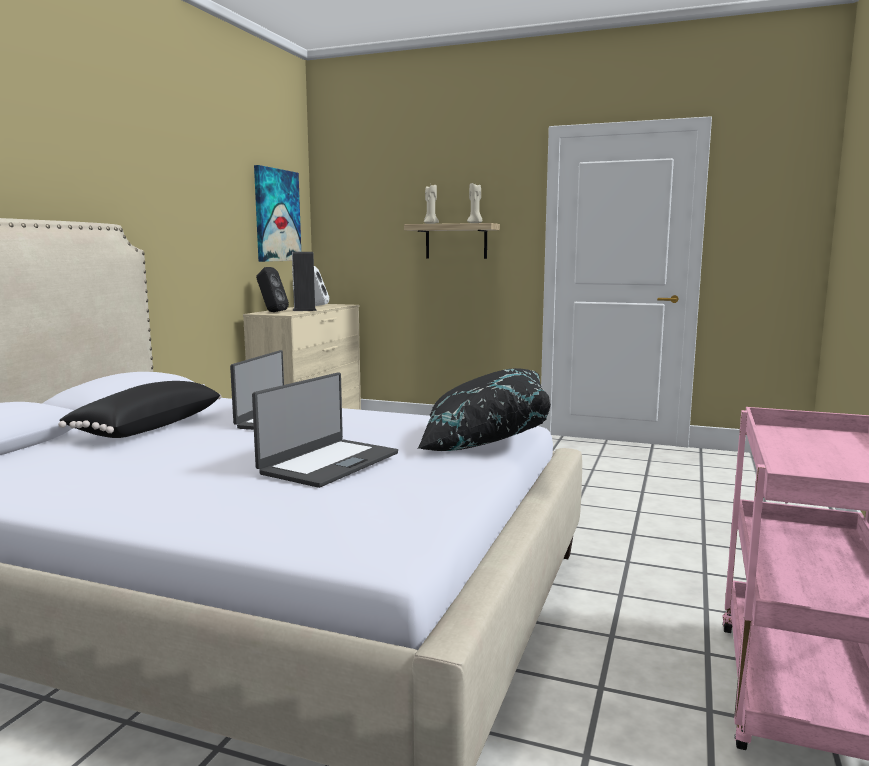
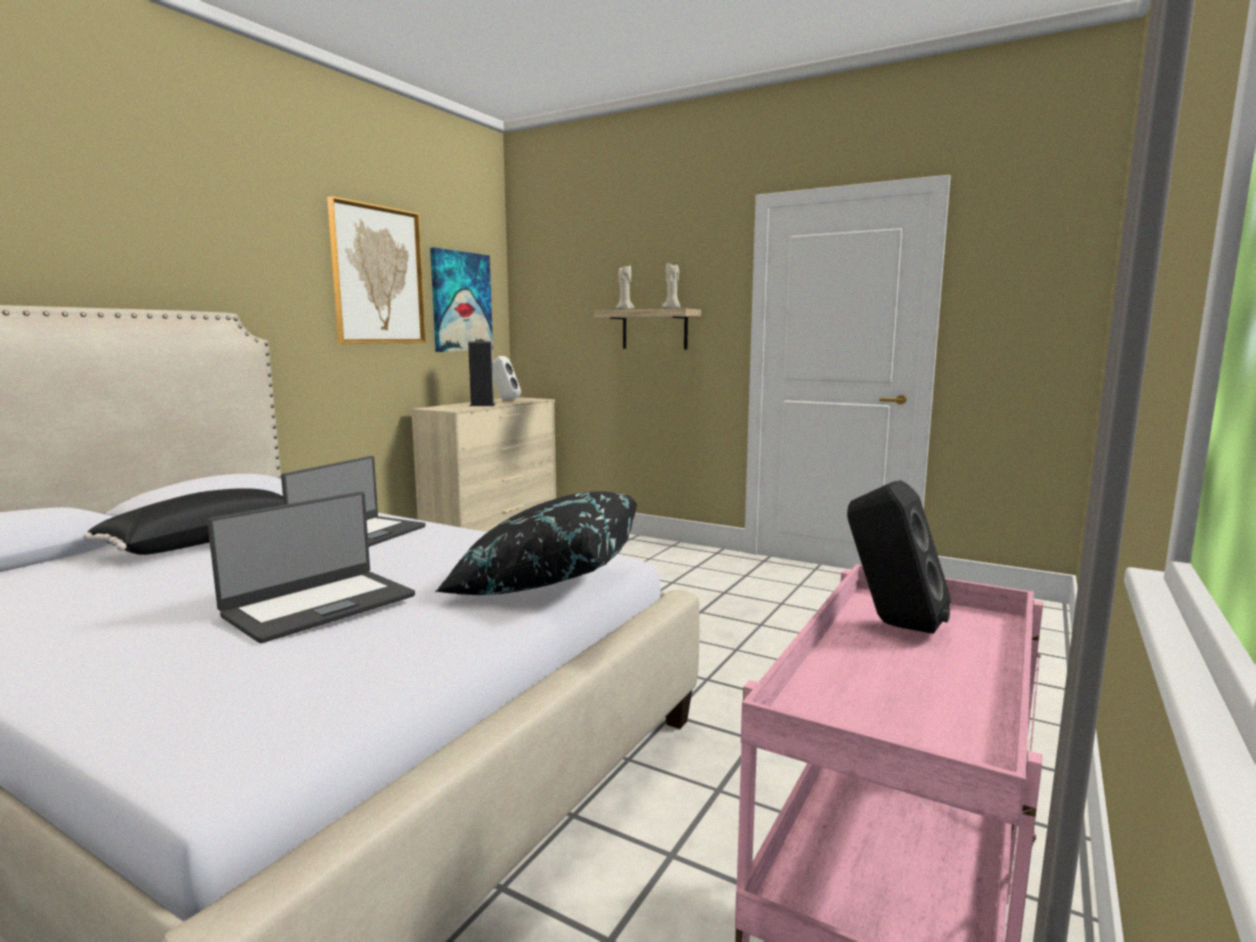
camera: 10 degrees right, 0 degrees up
black speaker [256,267,289,312] -> black speaker moved to [847,480,951,634]
none -> picture [327,196,426,344]

